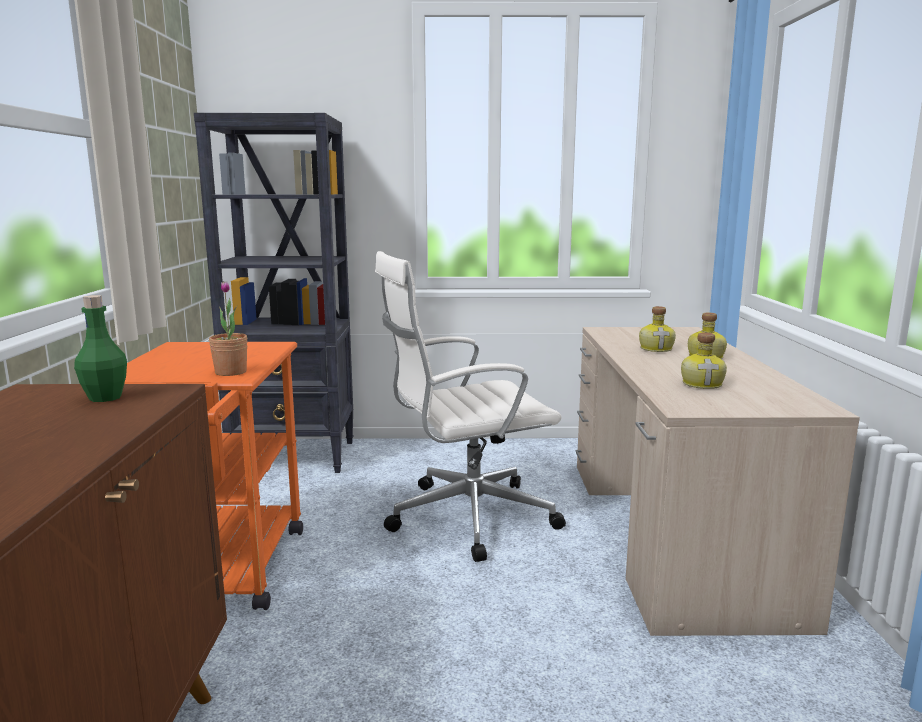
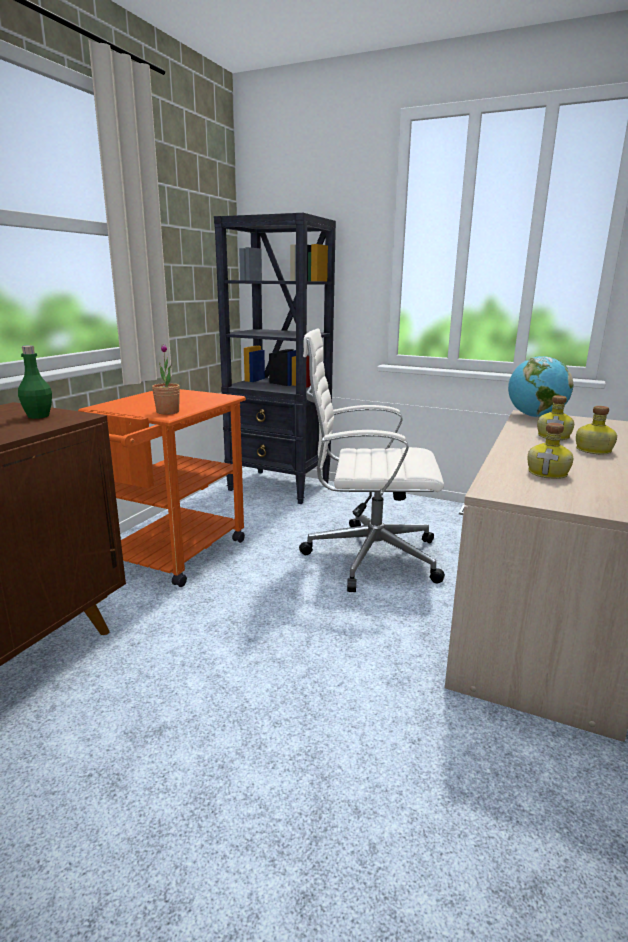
camera: 25 degrees right, 5 degrees up
none -> globe [508,356,573,417]

